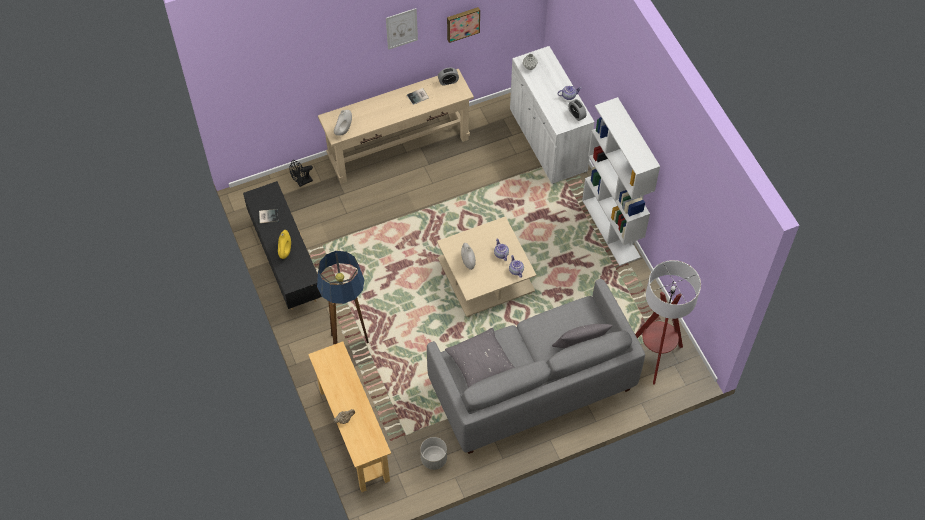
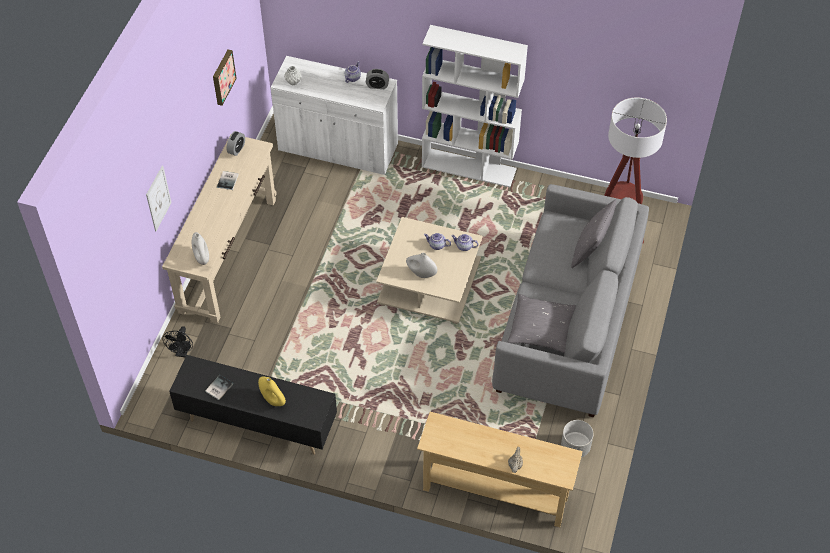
camera: 50 degrees left, 5 degrees down
floor lamp [317,251,369,345] -> none
picture [386,8,418,50] -> picture moved to [146,165,172,231]

